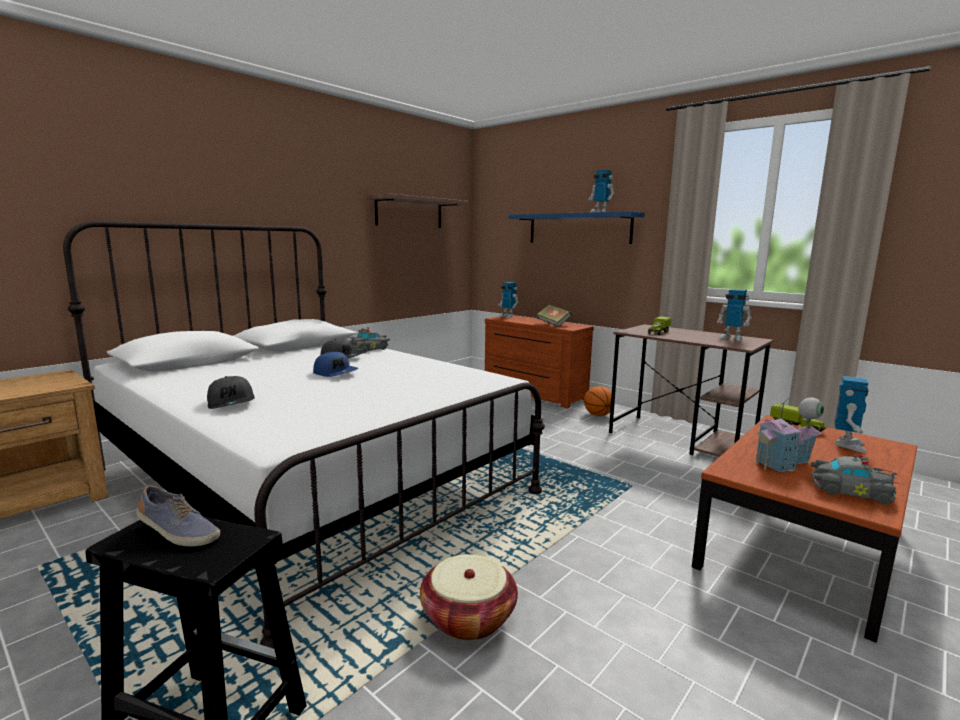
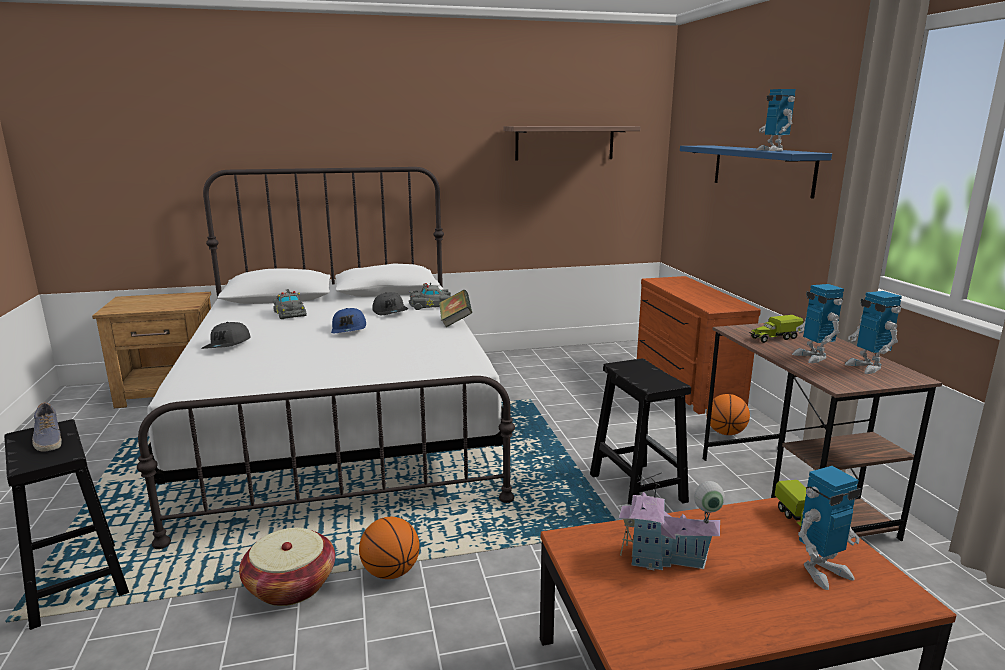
camera: 35 degrees right, 5 degrees up
toy robot [498,282,518,318] -> toy robot moved to [792,284,844,363]
book [536,304,571,327] -> book moved to [439,290,472,327]
grey toy car [811,454,899,505] -> grey toy car moved to [273,289,307,319]
none -> basketball [359,517,420,579]
none -> black stool [590,358,691,505]

